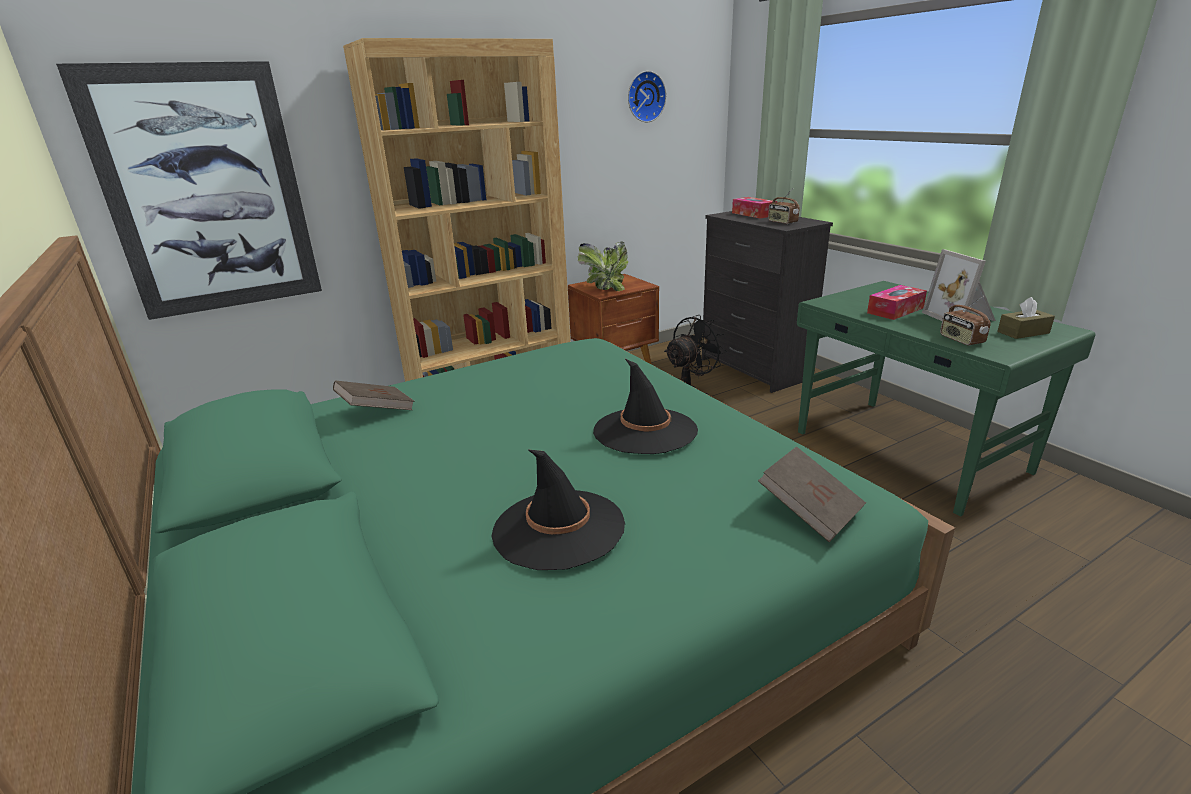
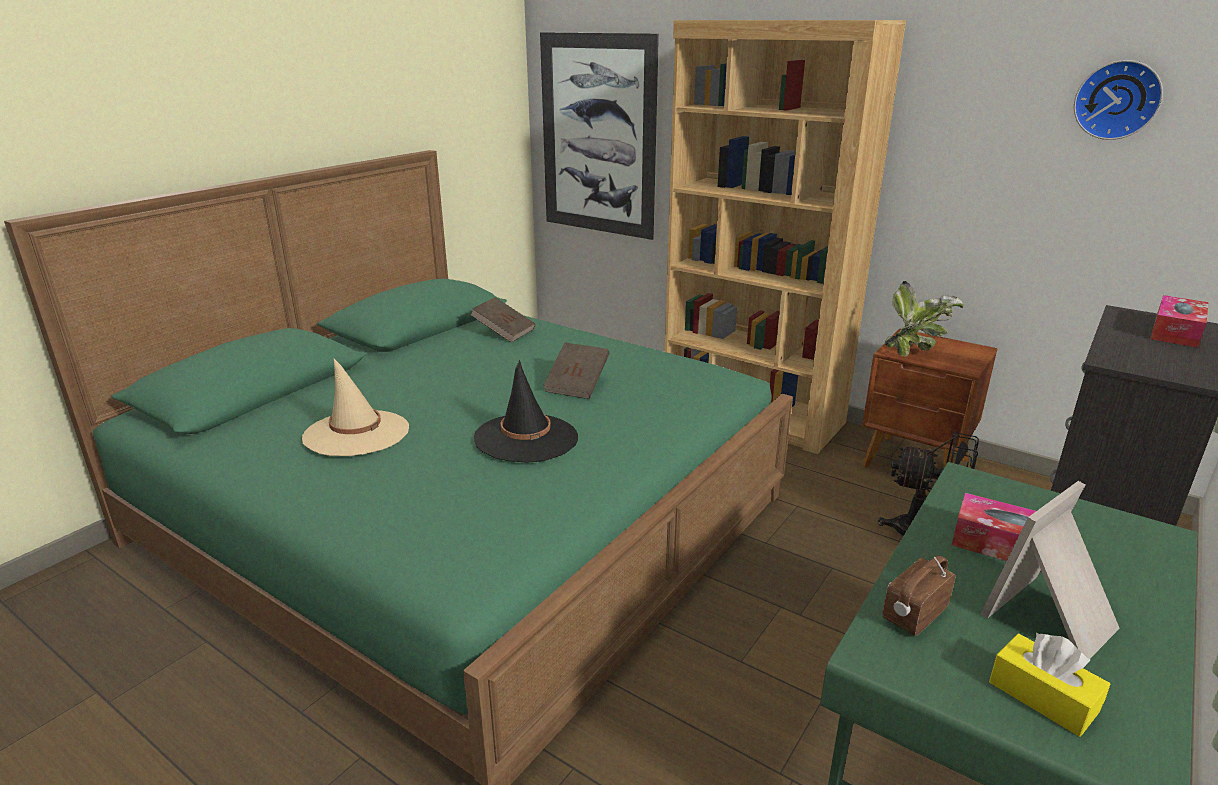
camera: 65 degrees right, 0 degrees up
black hat [492,449,625,570] -> beige hat [302,359,409,456]
brown book [758,446,866,542] -> brown book moved to [543,342,610,399]
radio [768,188,800,224] -> none
brown tissue box [997,297,1055,339] -> yellow tissue box [989,633,1110,737]

